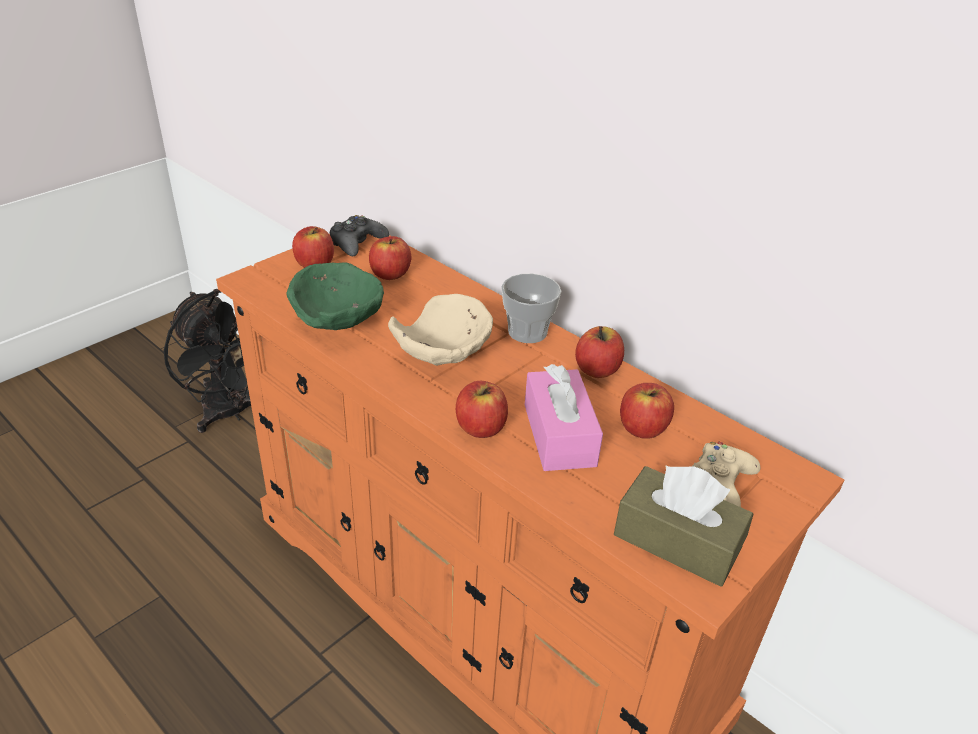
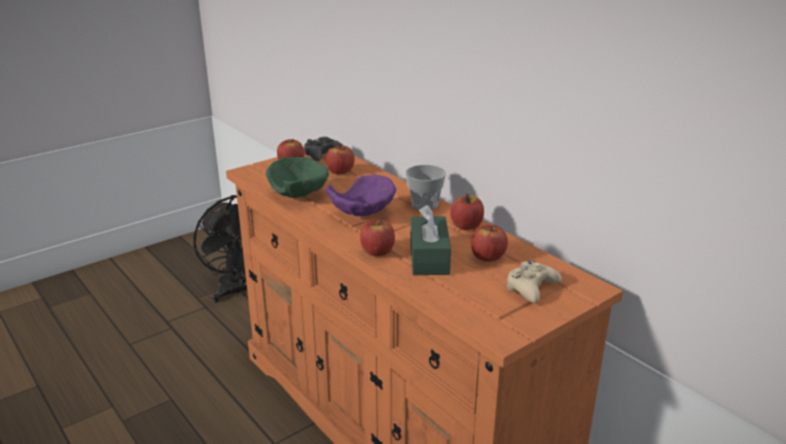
camera: 10 degrees right, 10 degrees down
beige bowl [388,294,493,366] -> purple bowl [326,175,396,216]
pink tissue box [525,364,603,471] -> green tissue box [410,205,451,275]
brown tissue box [614,465,753,587] -> none

